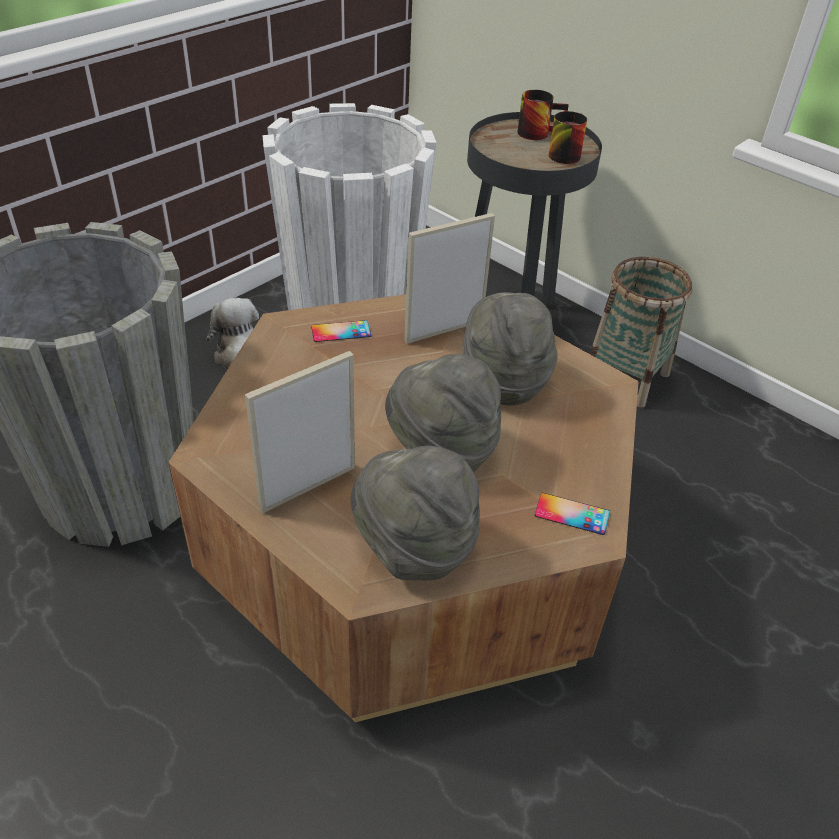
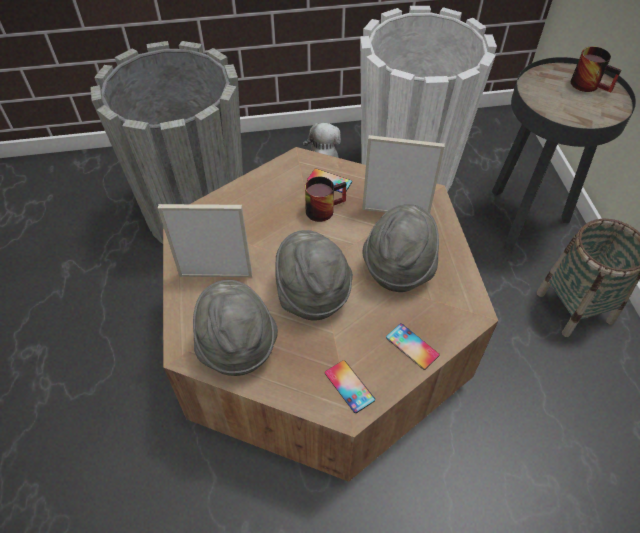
camera: 40 degrees right, 10 degrees up
mug [549,111,587,164] -> mug moved to [305,177,346,222]
none -> phone [386,323,440,370]

